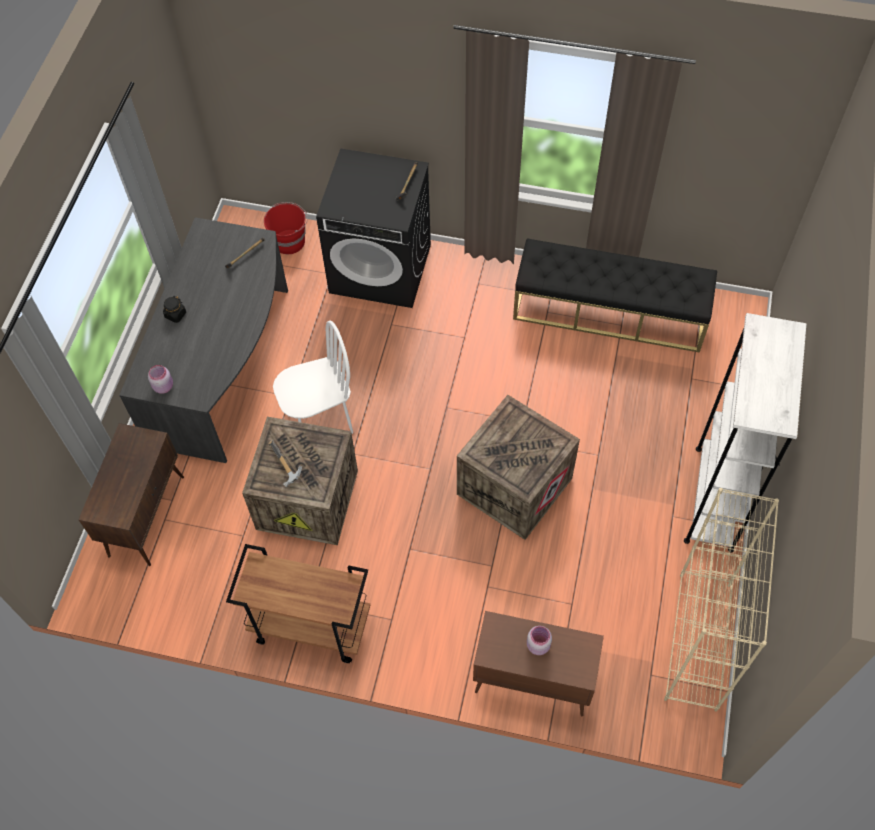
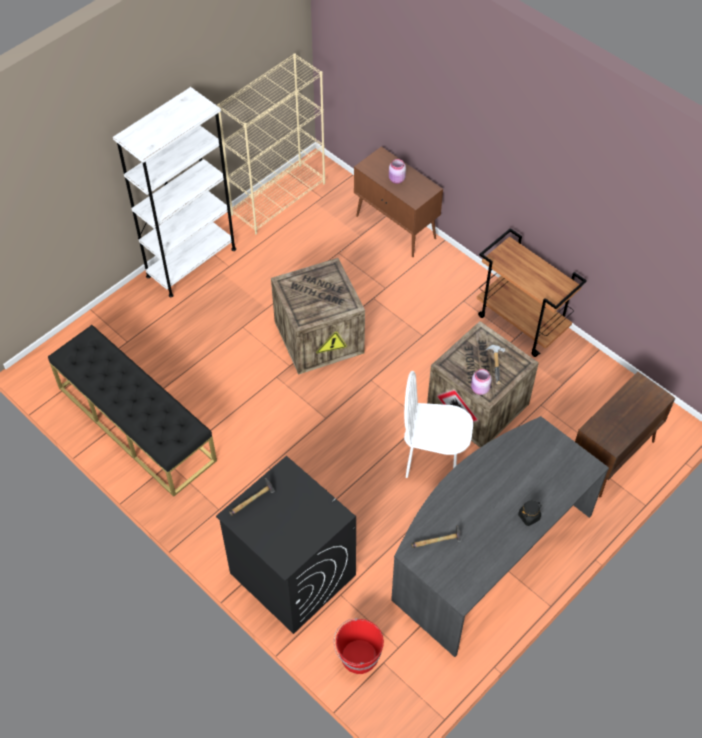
camera: 150 degrees left, 5 degrees down
pink jar [148,365,173,394] -> pink jar moved to [471,369,492,395]

